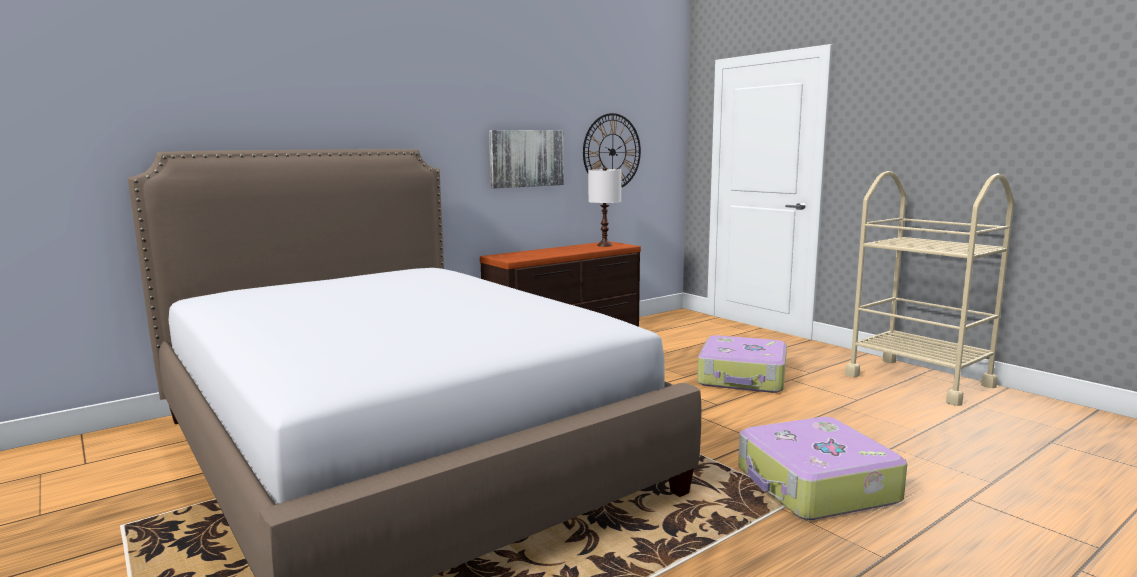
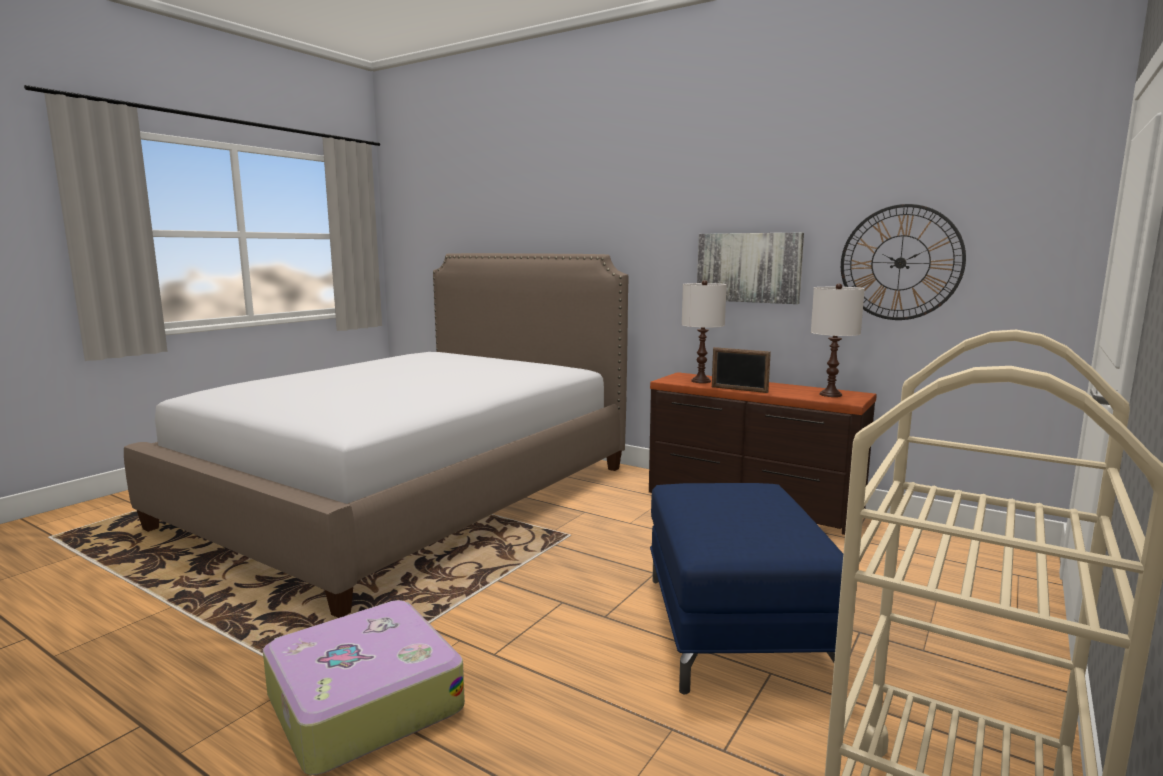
camera: 70 degrees right, 0 degrees up
suitcase [697,335,787,393] -> blue ottoman [650,483,843,694]
none -> white table lamp [682,280,727,383]
none -> picture frame [712,347,771,393]

